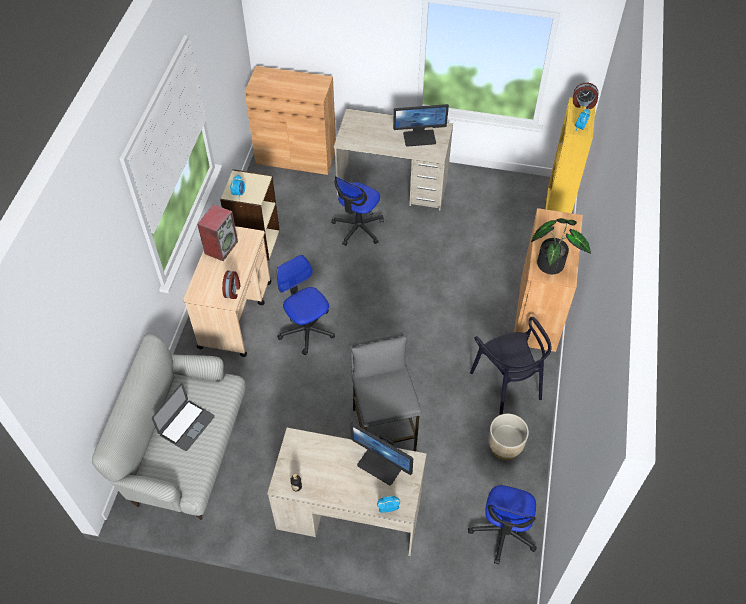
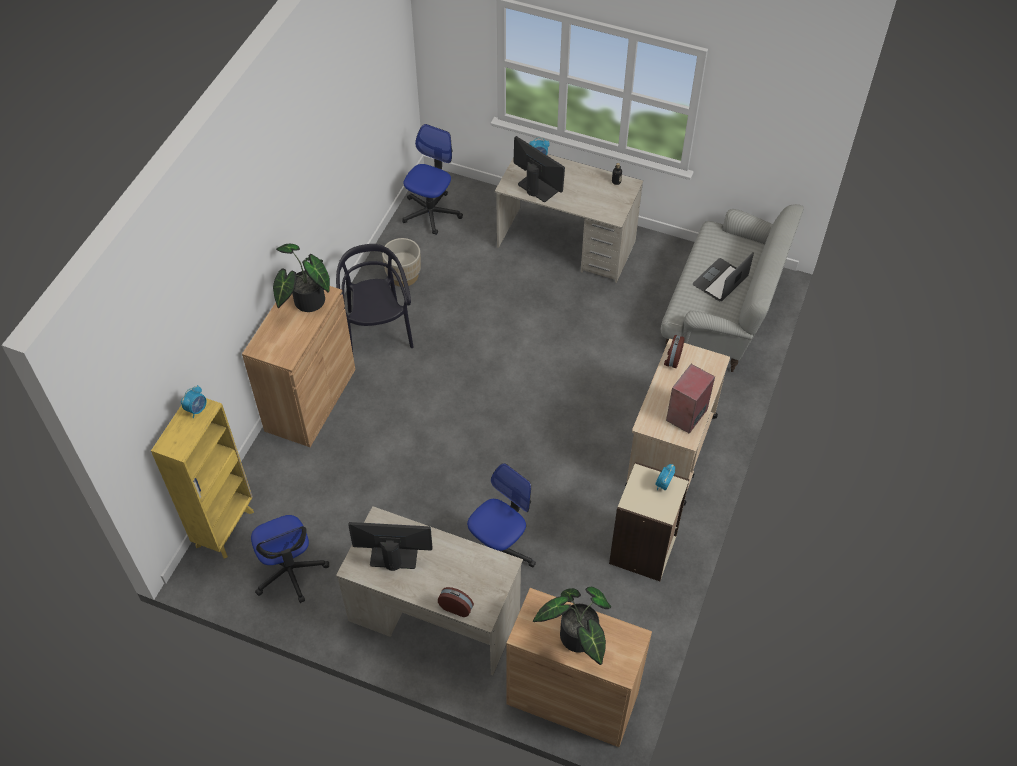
camera: 170 degrees left, 0 degrees up
office chair [277,255,335,355] -> office chair moved to [251,515,329,603]
grey stool [350,332,421,451] -> none
alarm clock [573,83,599,109] -> alarm clock moved to [438,587,474,617]
none -> potted plant [533,587,611,665]

